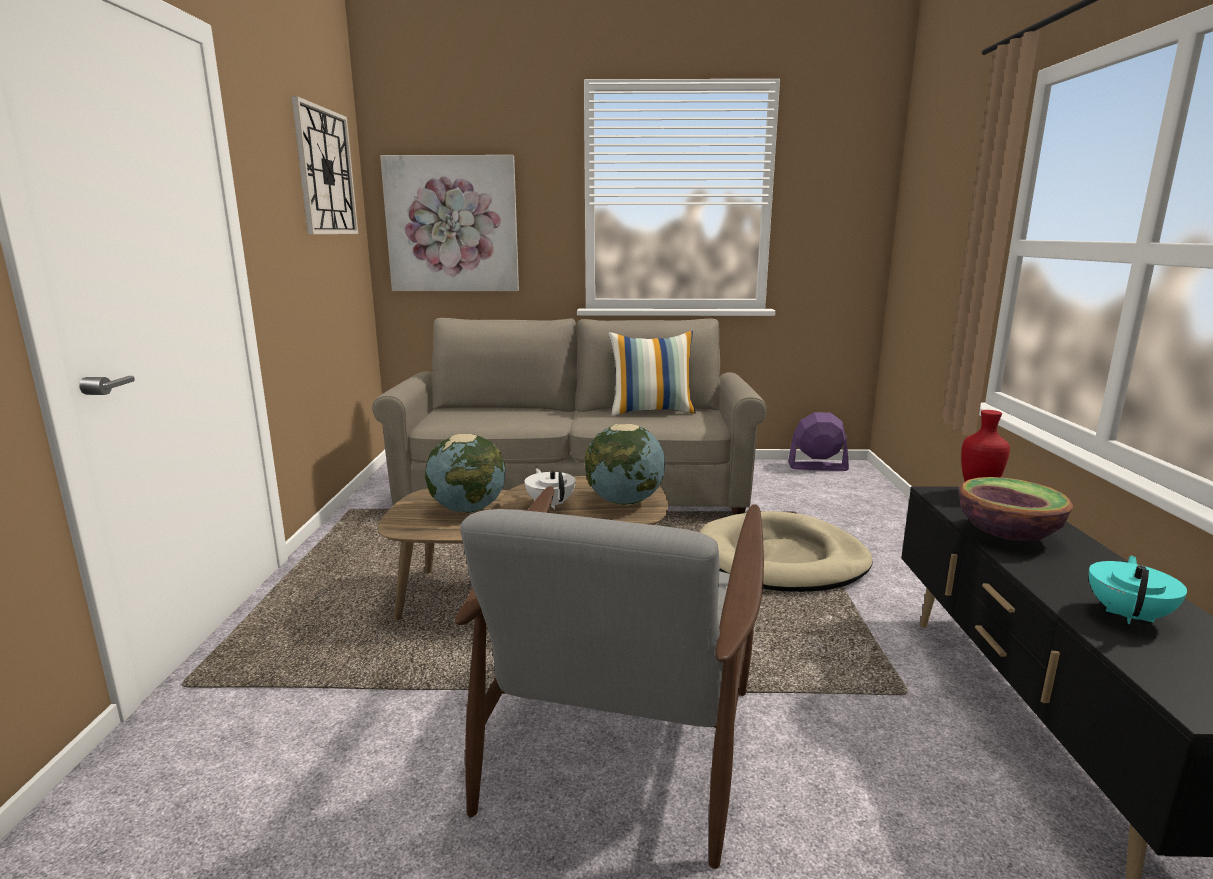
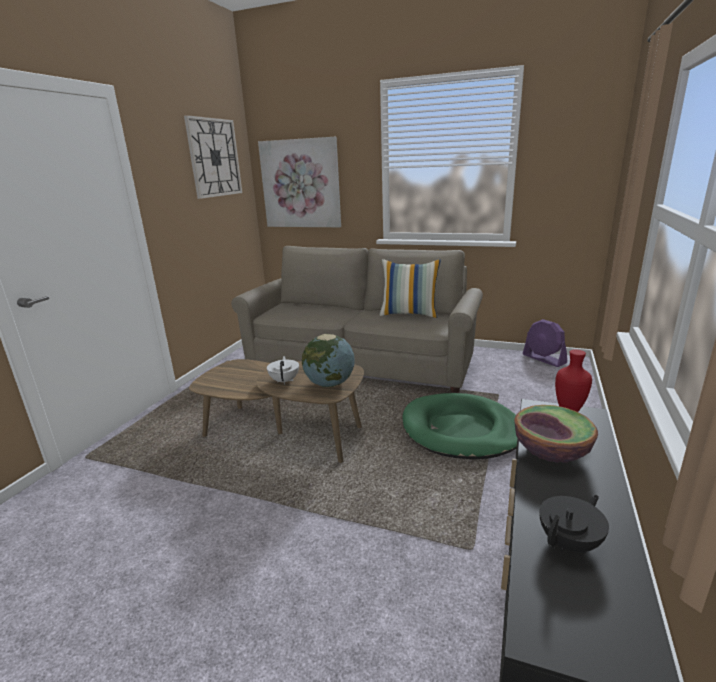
camera: 20 degrees right, 5 degrees up
globe [425,434,506,513] -> none
grey armchair [455,486,764,869] -> none
beige dog bed [700,511,872,592] -> green dog bed [402,393,517,459]
purple fan [788,412,849,471] -> purple fan turned 150 degrees counterclockwise [523,319,567,367]
turquoise teapot [1089,556,1187,624] -> black teapot [539,495,609,554]

